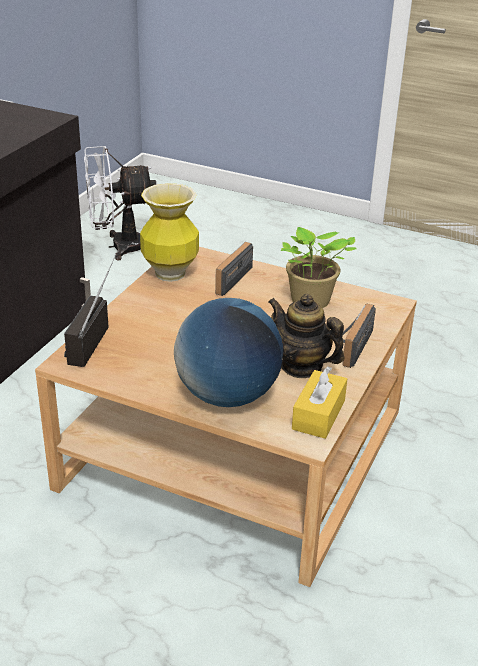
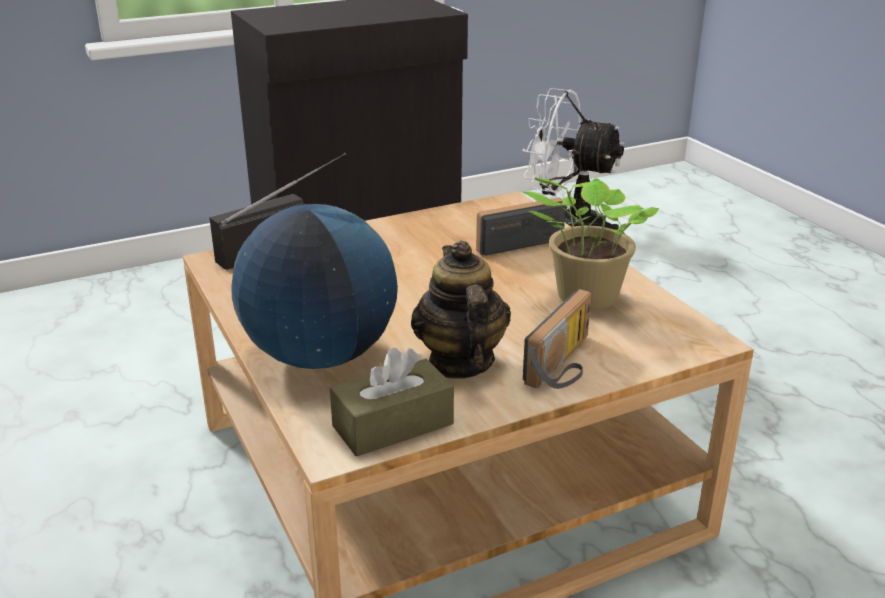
camera: 40 degrees right, 5 degrees down
vase [140,183,199,282] -> none
yellow tissue box [292,366,347,439] -> brown tissue box [330,348,454,457]
radio [342,304,376,368] -> radio turned 150 degrees clockwise [523,289,591,389]

